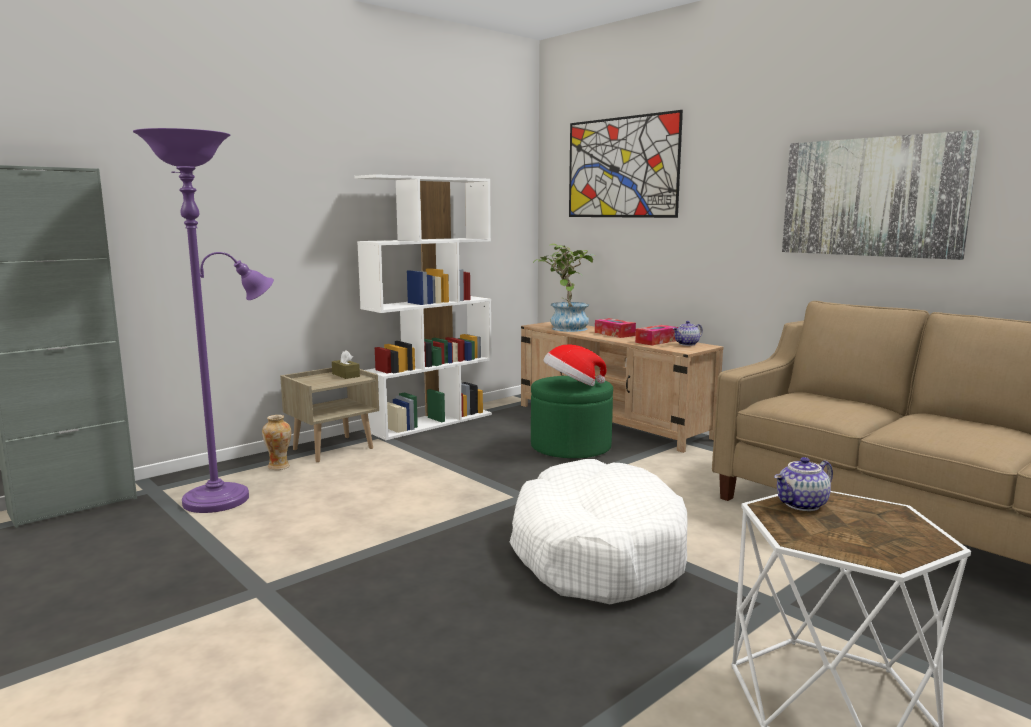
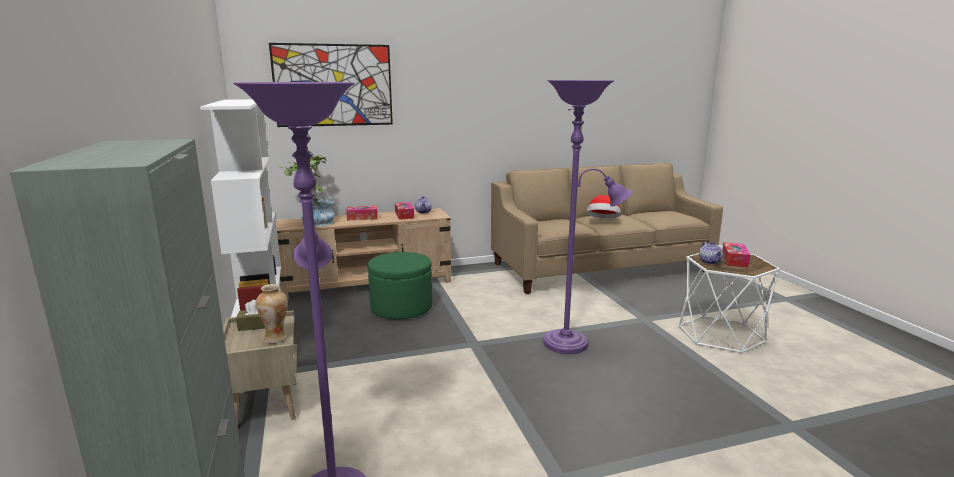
camera: 65 degrees left, 5 degrees up
vase [262,415,291,470] -> vase moved to [256,284,288,343]
white dog bed [510,459,687,604] -> purple floor lamp [543,80,632,354]
hat [543,344,607,386] -> hat moved to [586,195,621,218]
picture [782,130,980,260] -> none
none -> tissue box [722,242,750,267]

